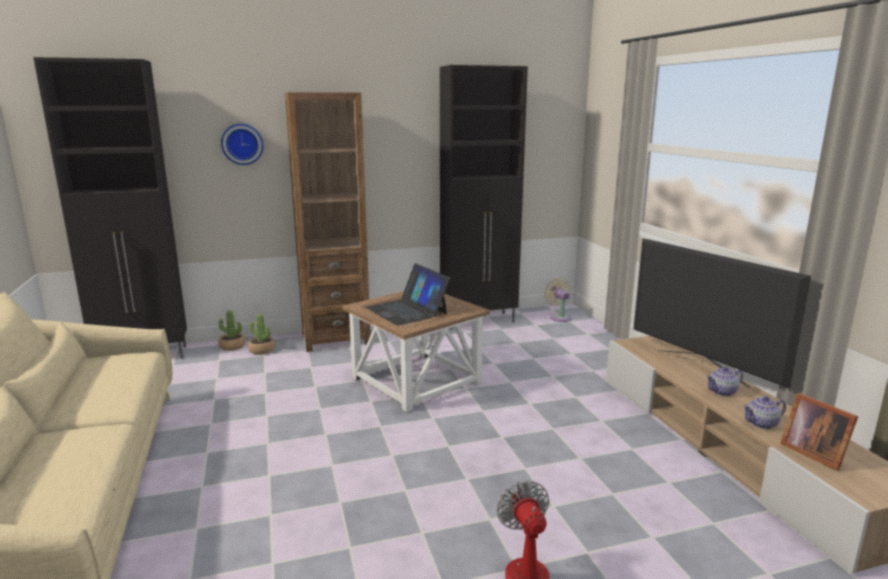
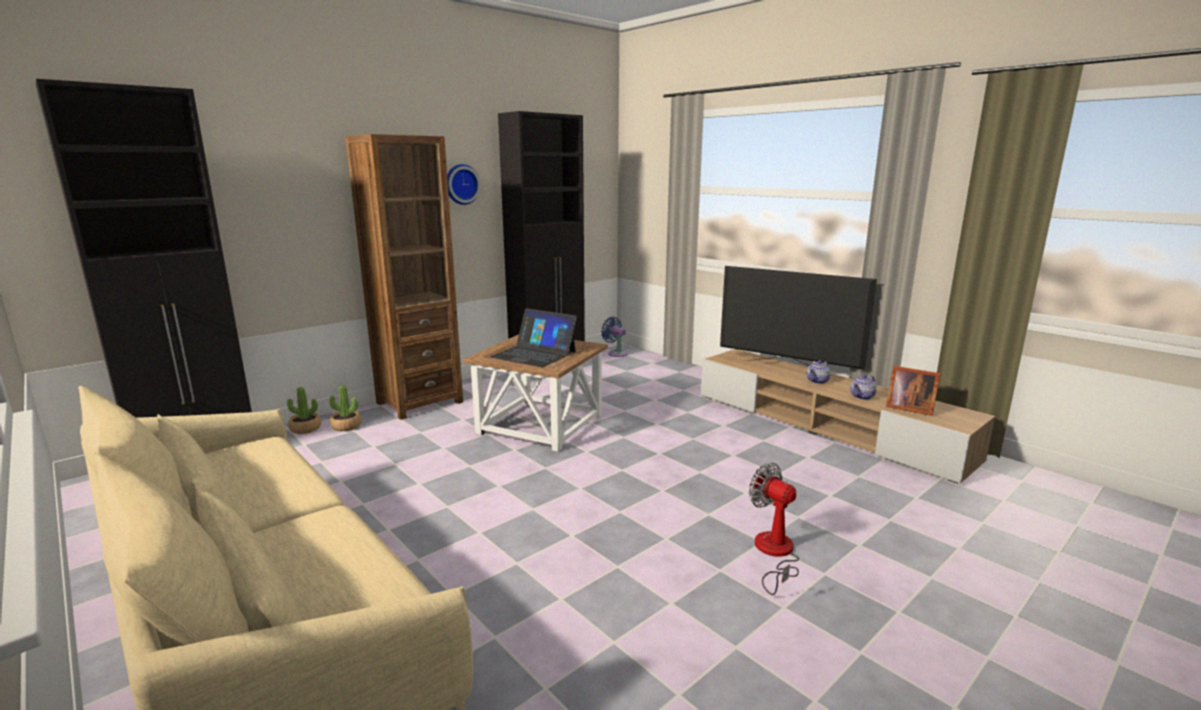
camera: 25 degrees left, 0 degrees up
wall clock [221,124,264,165] -> wall clock moved to [447,164,481,205]
beige fan [544,278,572,322] -> blue fan [601,317,628,357]

